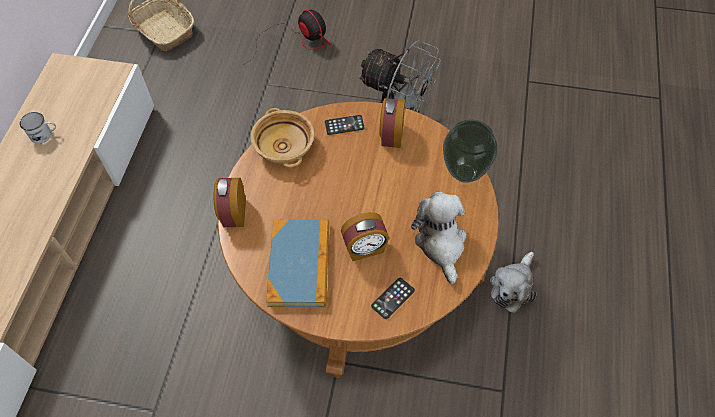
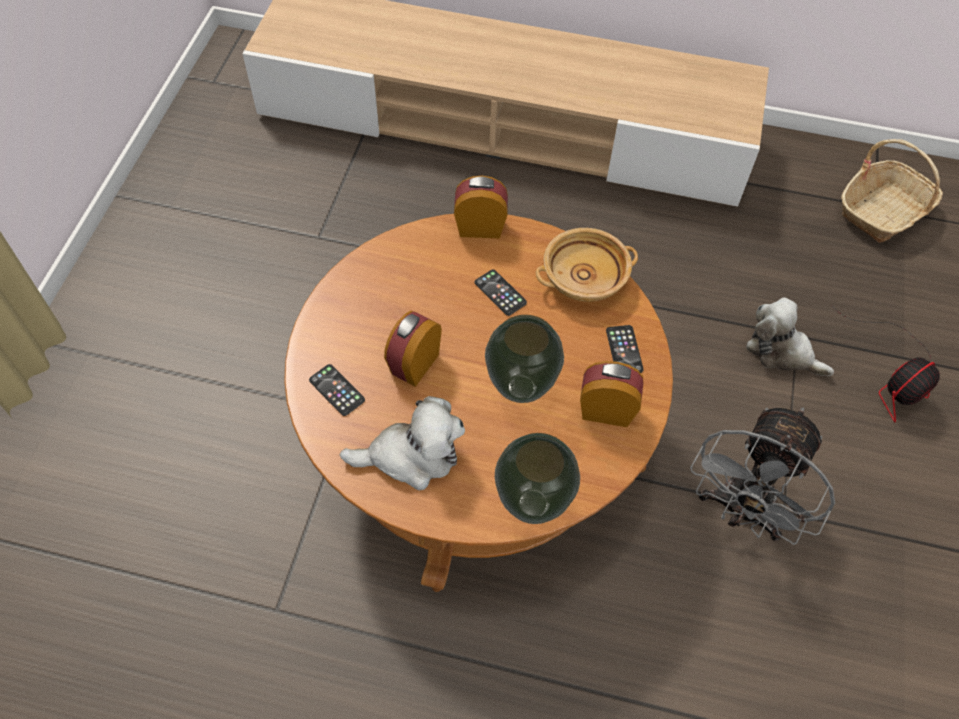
camera: 90 degrees right, 0 degrees up
white mug [20,112,56,144] -> none
book [266,219,329,307] -> none
alarm clock [341,212,389,261] -> alarm clock turned 45 degrees clockwise [384,311,442,387]
plush toy [490,252,537,313] -> plush toy moved to [746,297,834,376]
none -> phone [475,269,527,316]
none -> vase [485,315,564,403]

